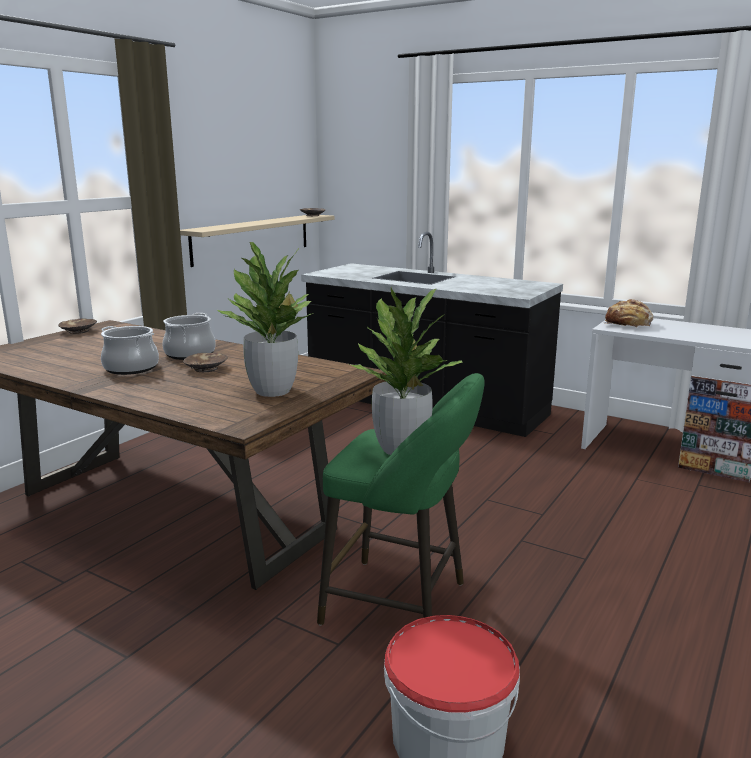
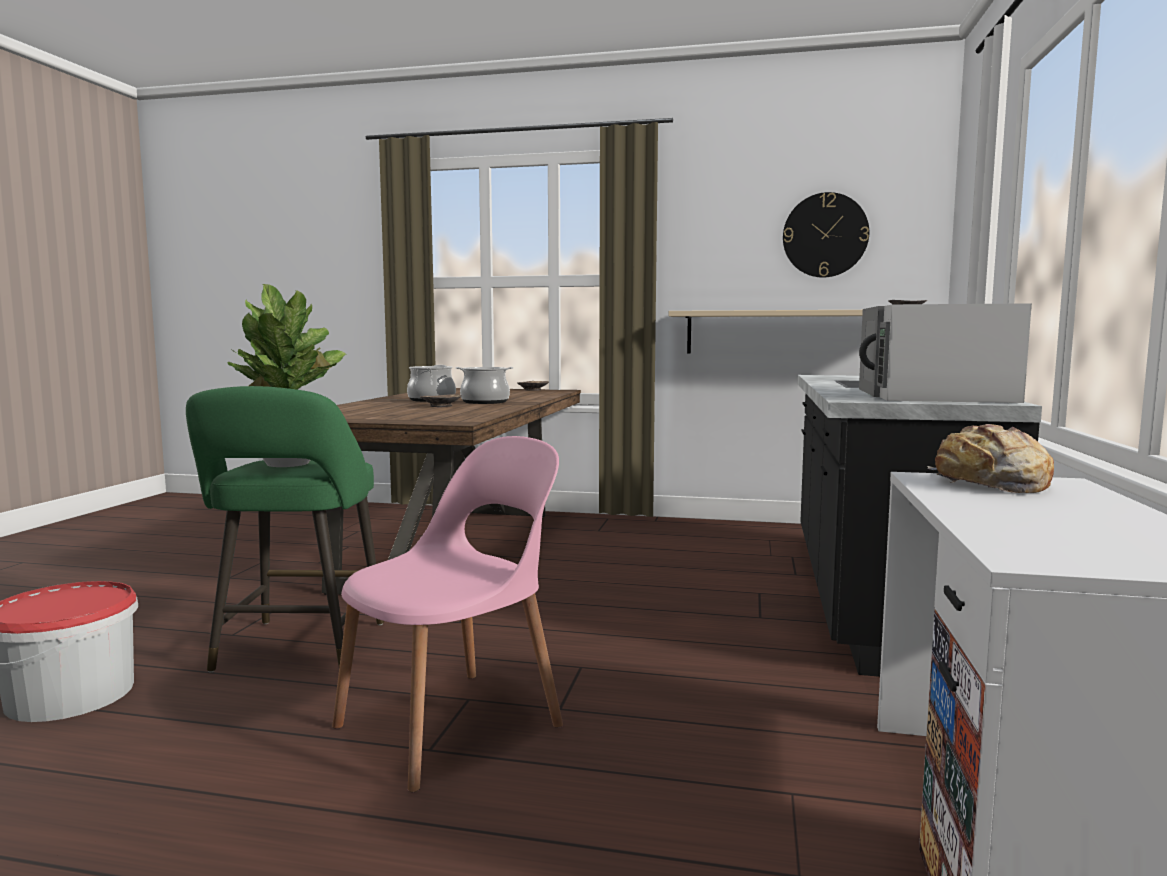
camera: 70 degrees right, 10 degrees down
potted plant [216,242,314,397] -> none
none -> pink chair [332,436,563,792]
none -> wall clock [783,192,869,278]
none -> white microwave [859,303,1032,403]

